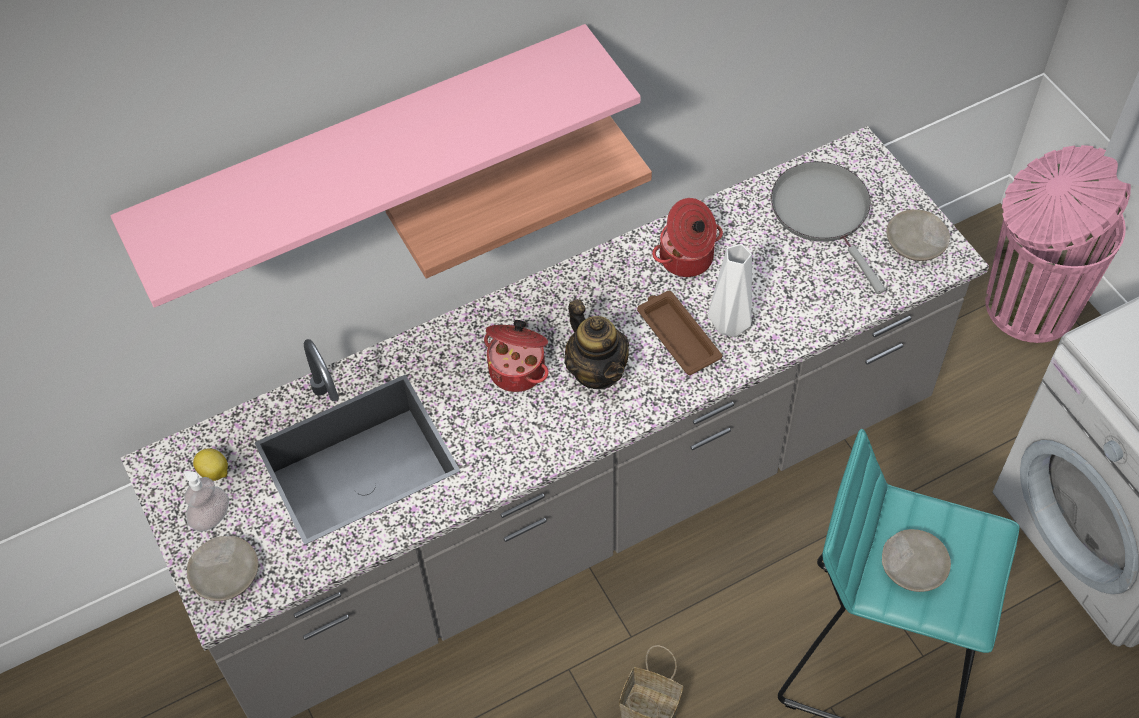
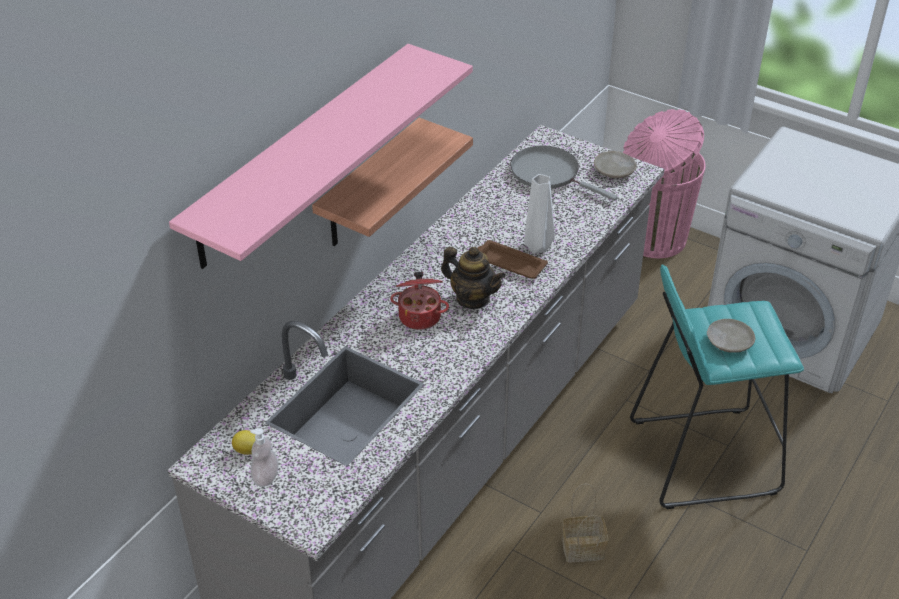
camera: 30 degrees left, 15 degrees down
beige plate [187,536,259,601] -> none
cooking pot [652,198,723,277] -> none

